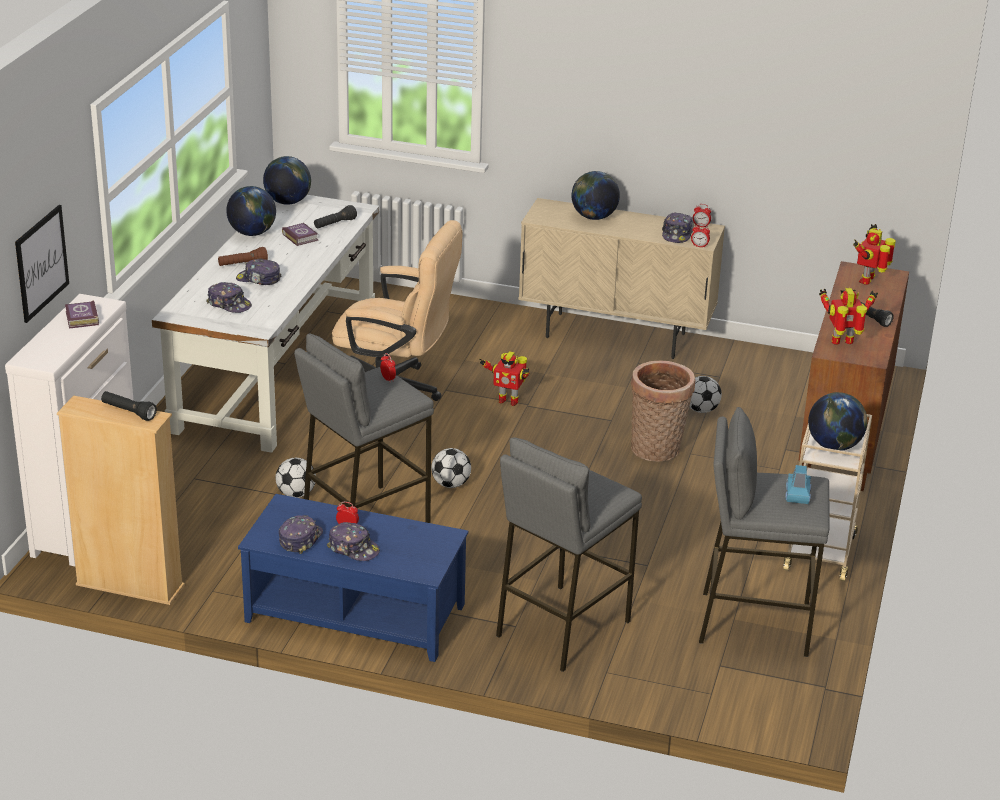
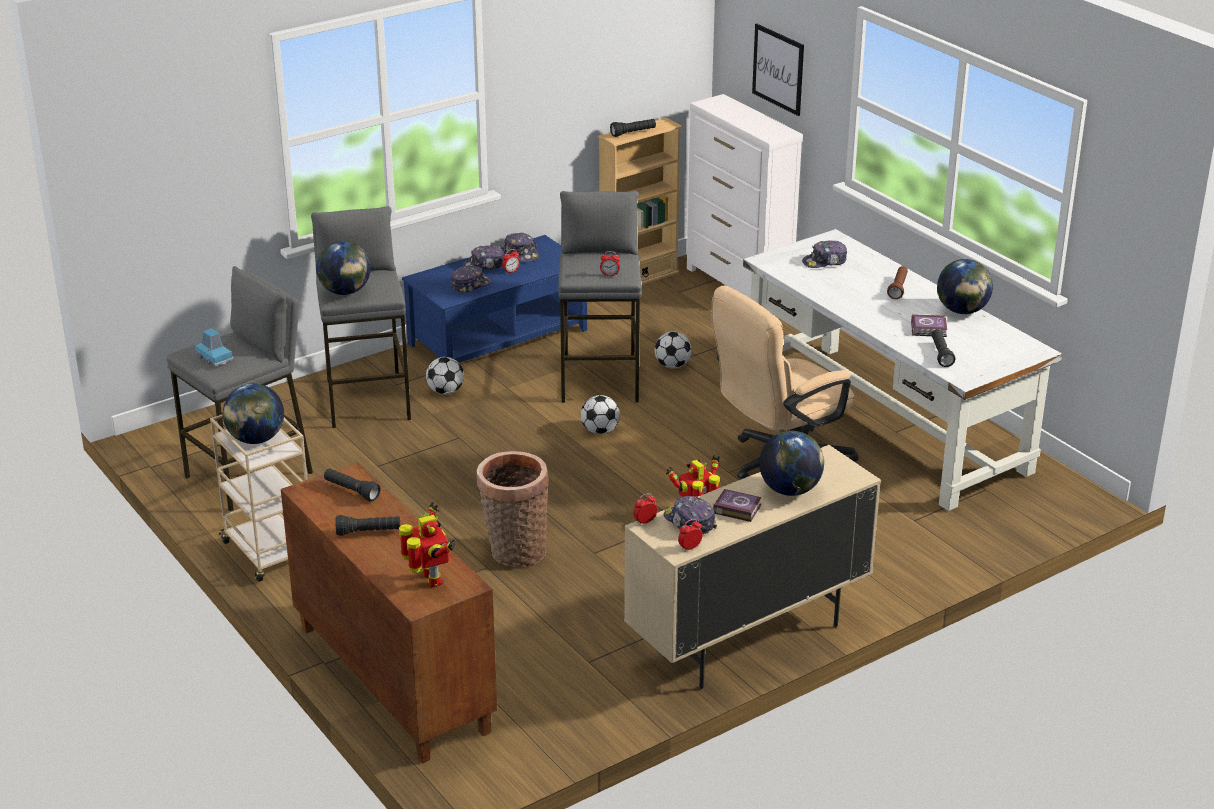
camera: 130 degrees right, 0 degrees up
book [65,300,99,329] -> book moved to [713,489,762,522]
cap [236,258,281,285] -> cap moved to [451,266,492,294]
globe [263,156,311,205] -> globe moved to [316,240,371,295]
football [689,376,722,413] -> football moved to [426,357,464,395]
toy robot [819,288,878,345] -> black flashlight [324,468,380,501]

